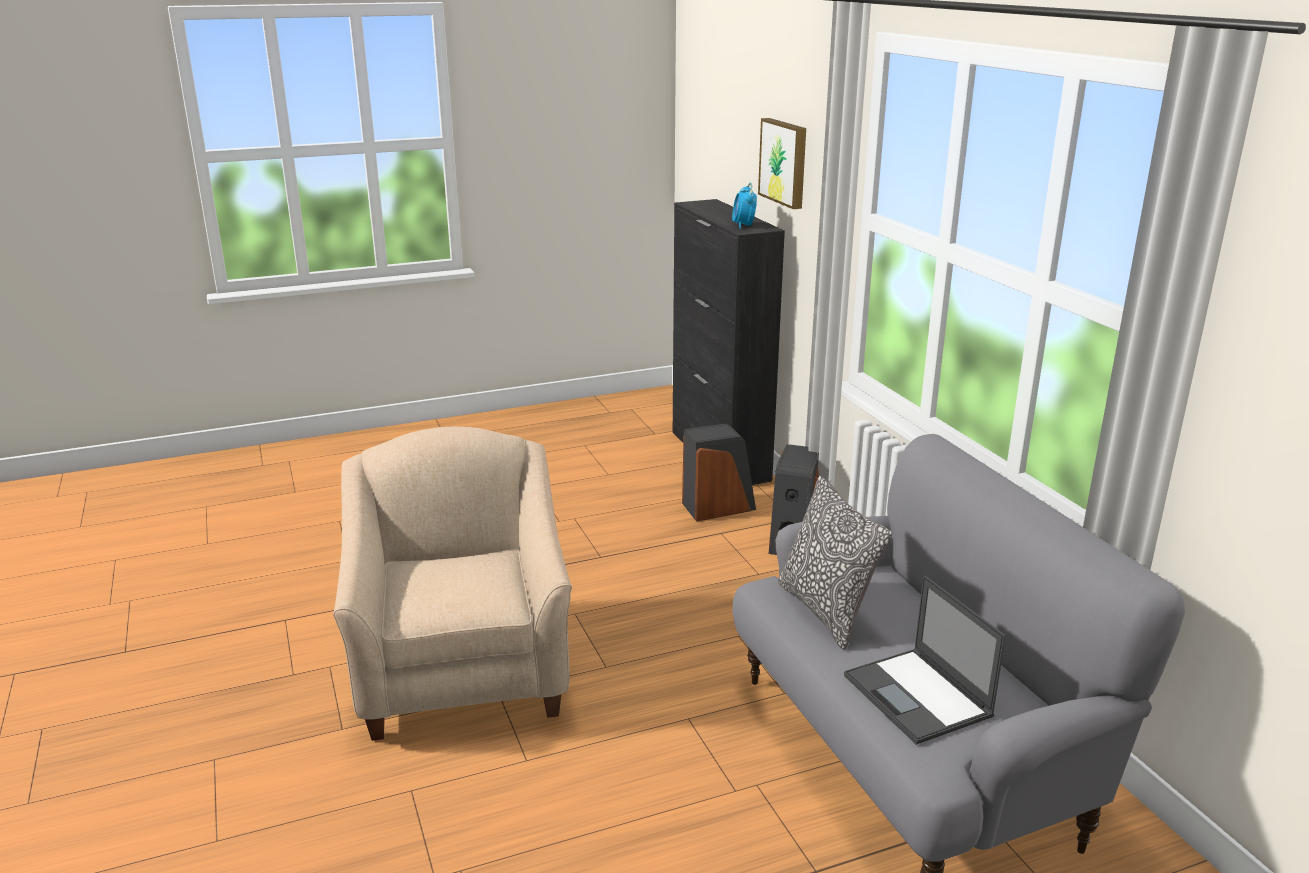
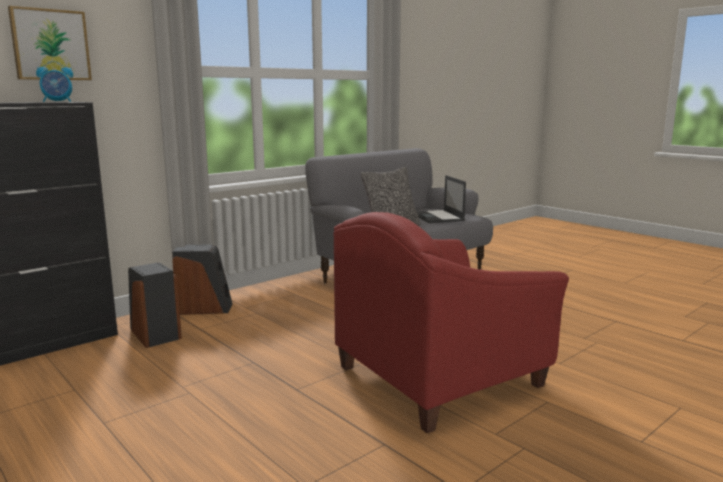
camera: 110 degrees left, 10 degrees down
beige armchair [333,427,572,741] -> red armchair [334,212,569,433]
laptop [844,575,1006,745] -> laptop turned 120 degrees clockwise [416,175,466,223]

